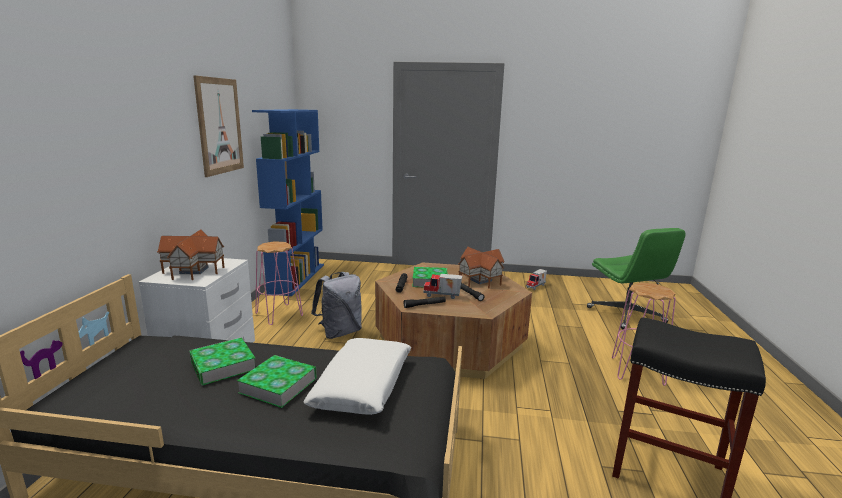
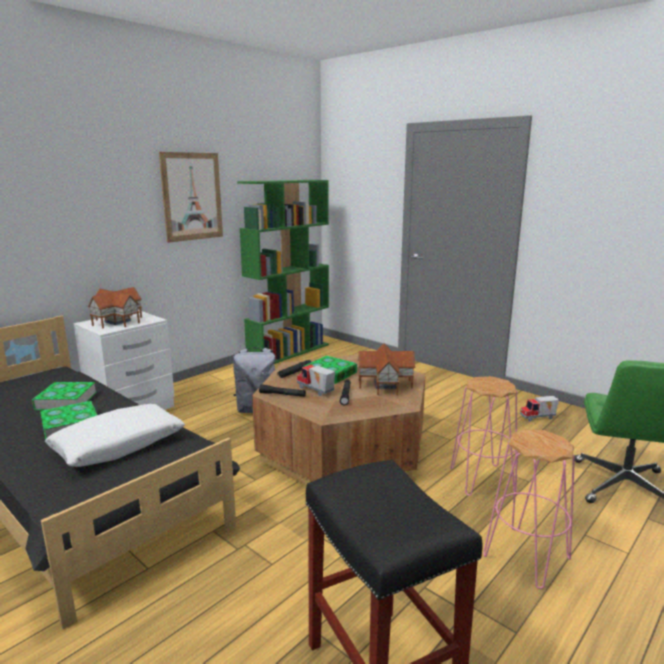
camera: 35 degrees right, 0 degrees up
blue bookcase [252,109,324,296] -> green bookcase [237,180,329,364]
pink stool [255,241,303,325] -> pink stool moved to [450,376,517,496]

